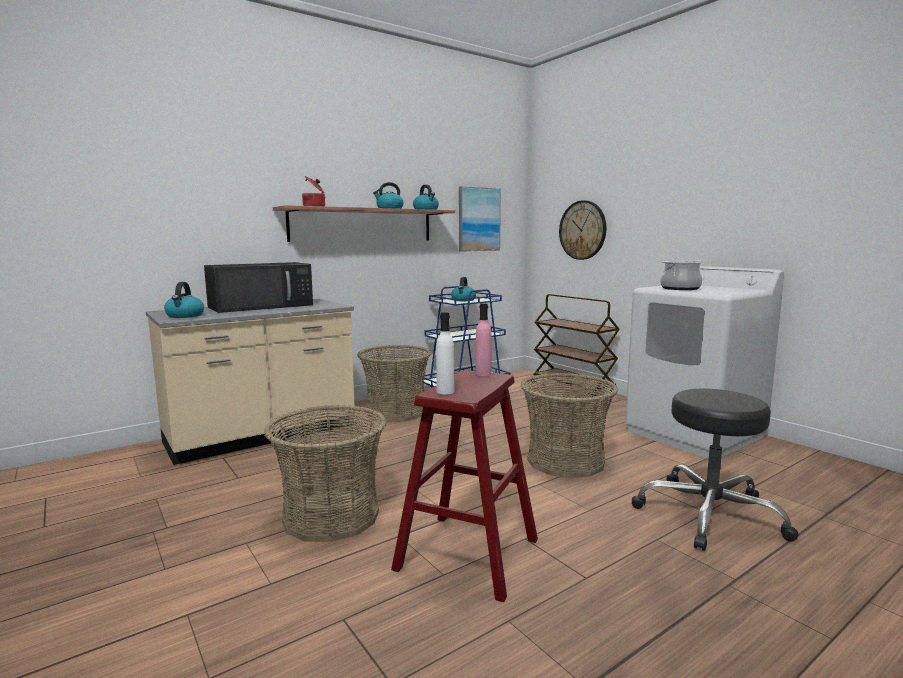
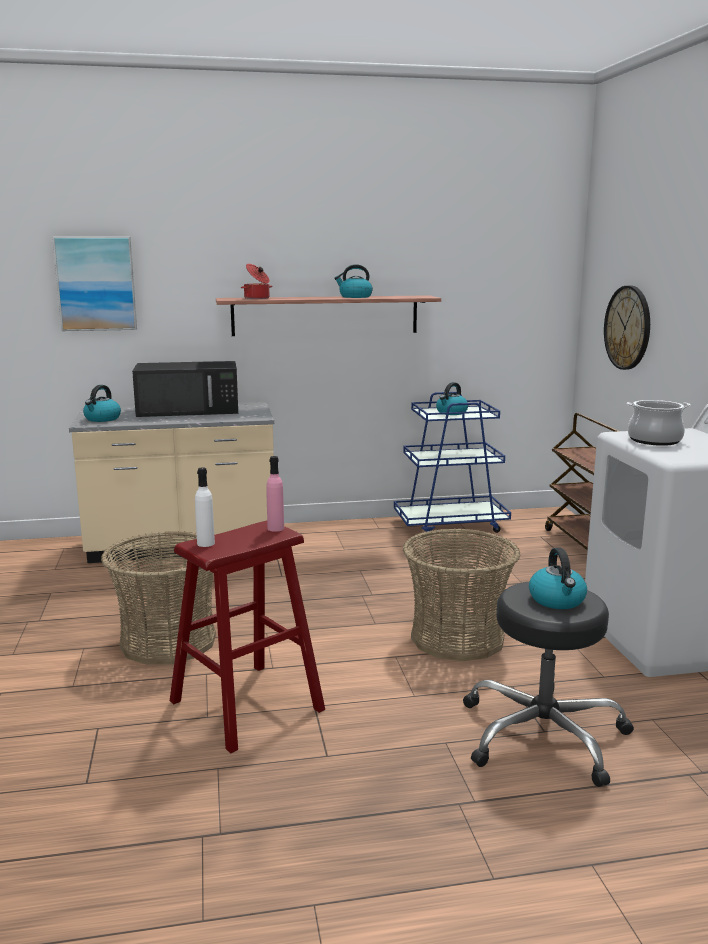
camera: 25 degrees right, 5 degrees up
basket [357,345,432,422] -> none
kettle [413,184,439,210] -> kettle moved to [529,548,587,609]
picture [459,186,501,252] -> picture moved to [52,236,137,331]

